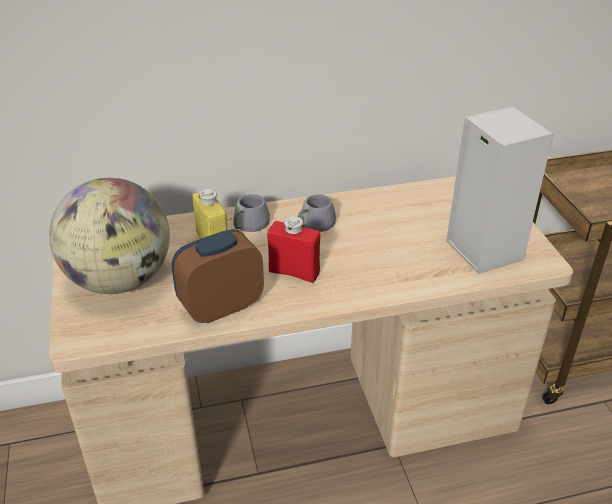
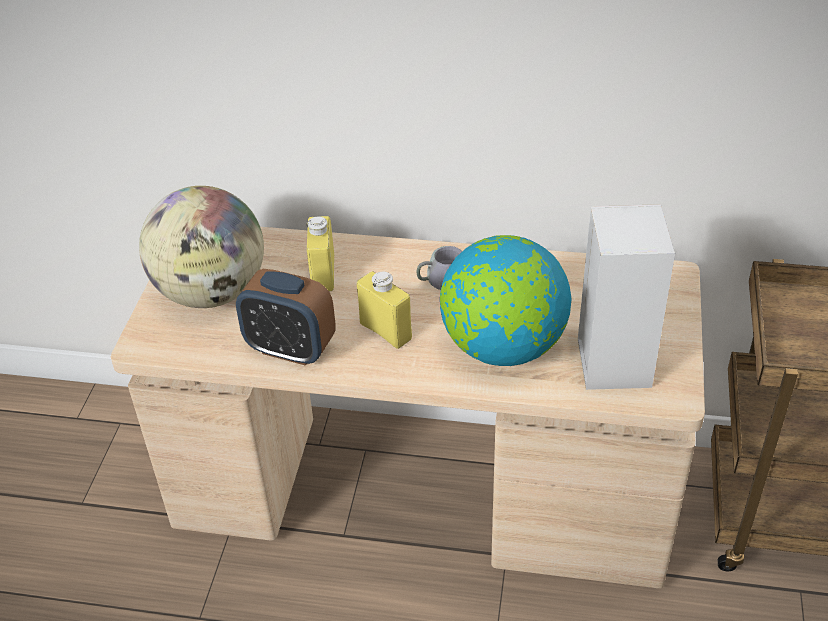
camera: 25 degrees right, 5 degrees up
alarm clock [172,229,264,324] -> alarm clock turned 150 degrees counterclockwise [236,269,336,366]
grey mug [228,194,270,232] -> none
red bottle [267,216,320,283] -> yellow bottle [357,271,412,349]
none -> globe [440,235,572,366]

